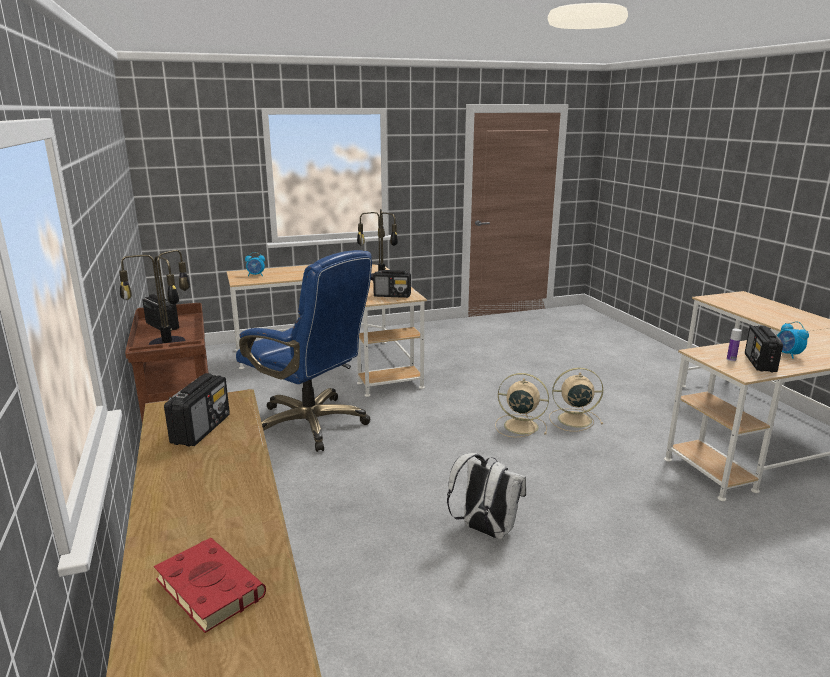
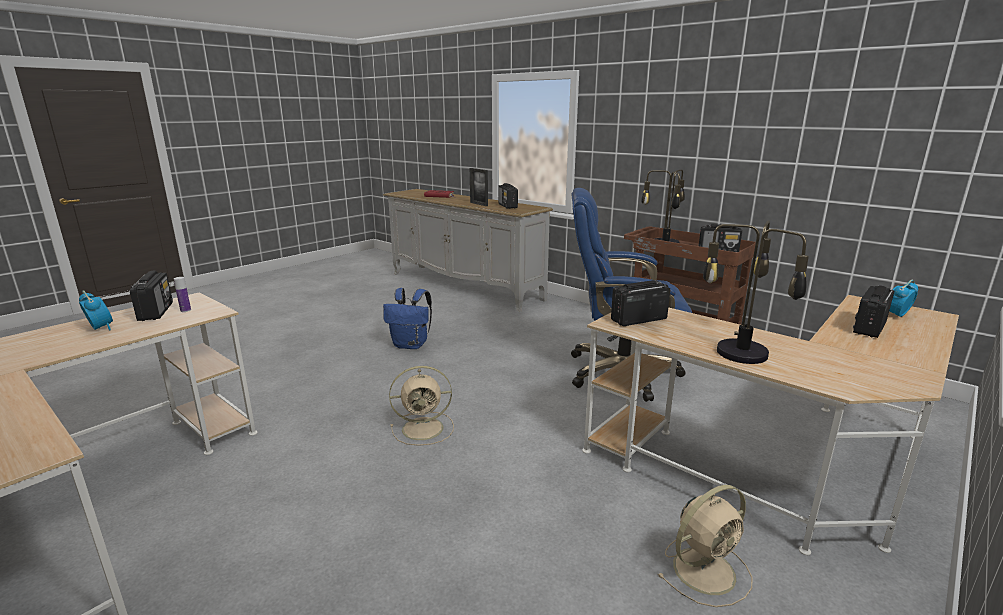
camera: 150 degrees right, 0 degrees up
white backpack [447,453,526,539] -> blue backpack [383,288,432,349]
beige fan [549,368,603,432] -> beige fan moved to [658,485,752,607]
none -> picture frame [470,168,488,206]
none -> radio [853,285,894,338]

